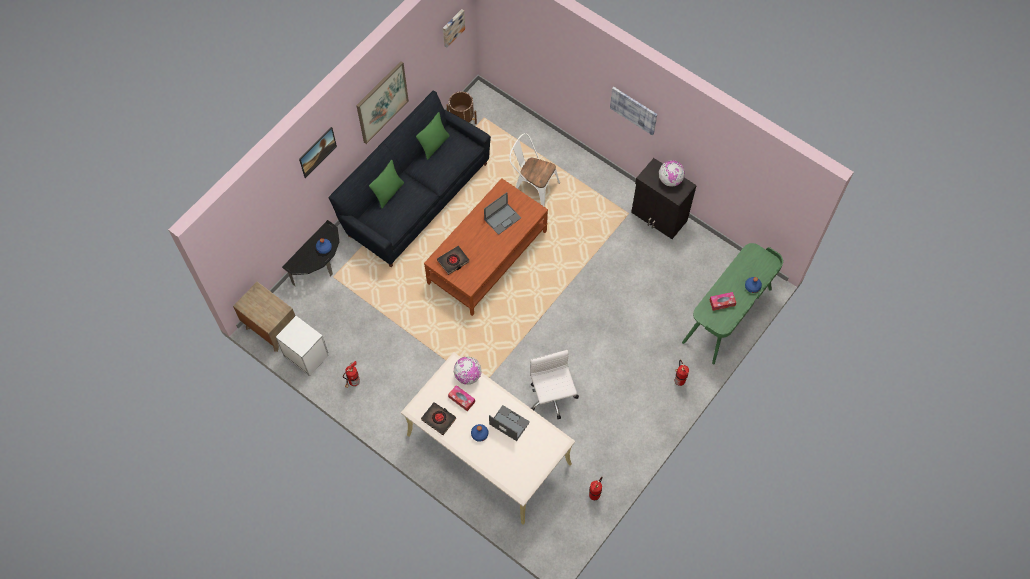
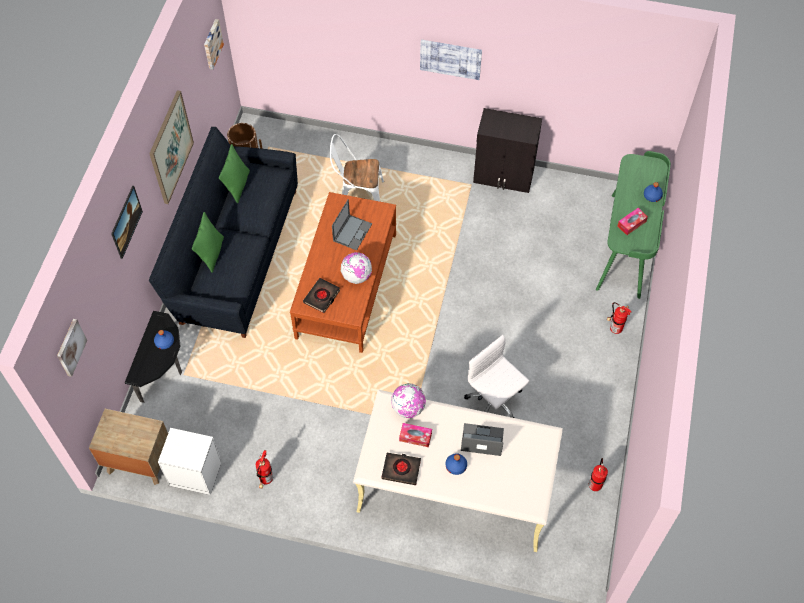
camera: 25 degrees left, 5 degrees down
globe [659,160,685,187] -> globe moved to [341,252,372,284]
none -> picture [57,319,87,377]

